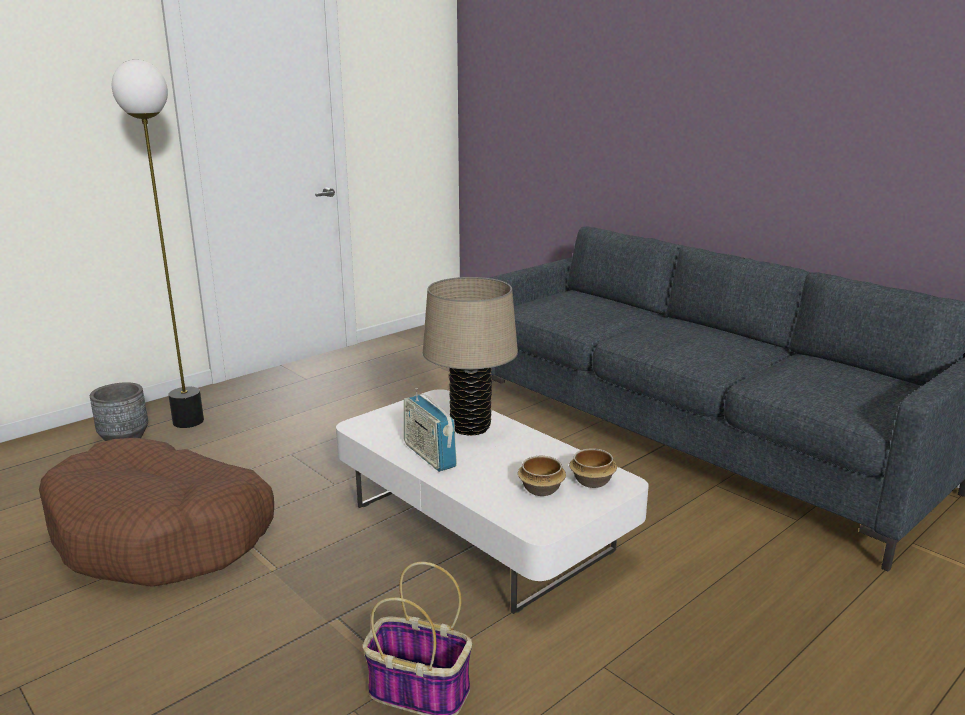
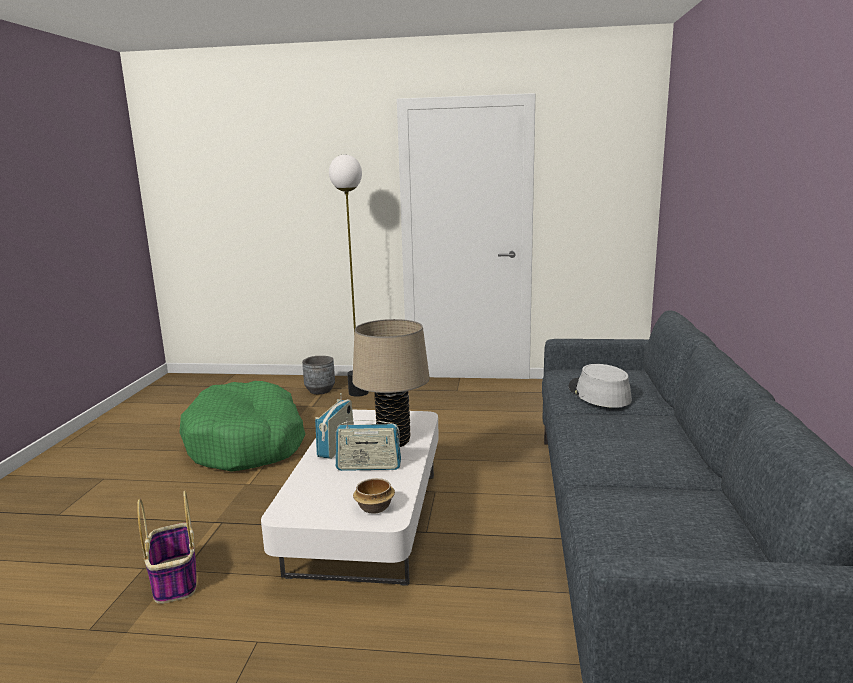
camera: 50 degrees right, 5 degrees down
brown dog bed [39,438,274,587] -> green dog bed [179,381,306,472]
bowl [518,456,566,496] -> none
none -> radio [335,417,401,471]
none -> grey hat [568,364,632,408]

